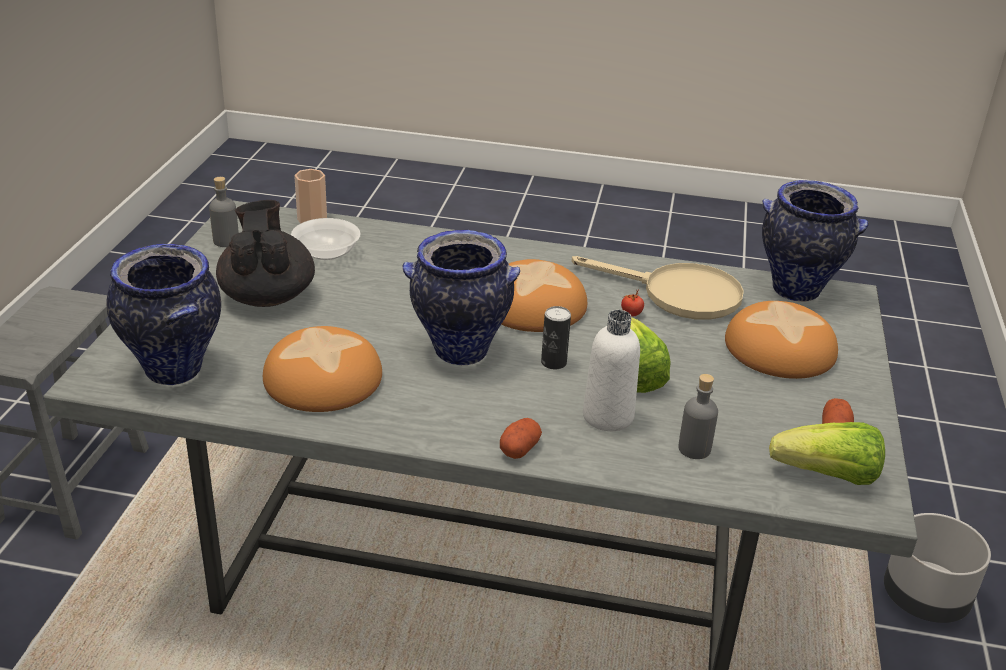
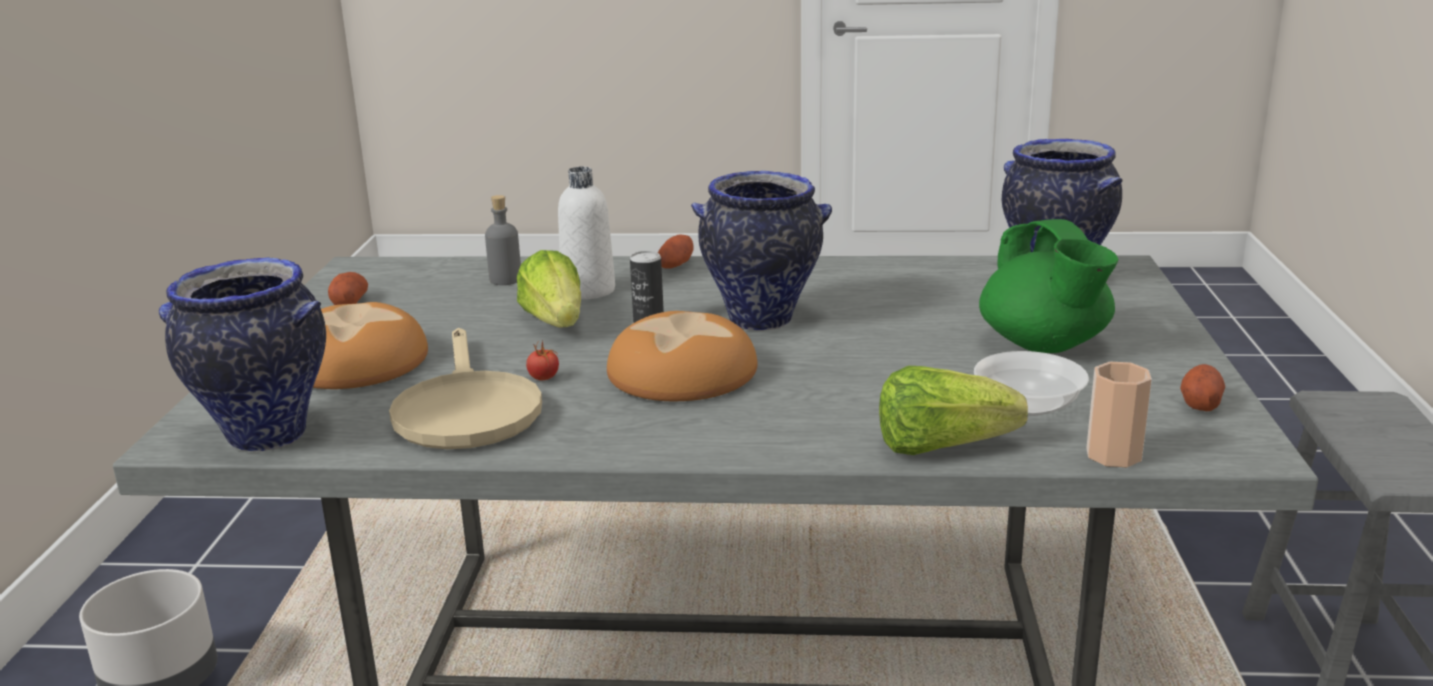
camera: 175 degrees right, 10 degrees down
grey bottle [209,177,239,247] -> potato [1180,364,1225,411]
black teapot [216,200,315,307] -> green teapot [979,219,1118,353]
bread [263,326,382,412] -> none
beige frying pan [572,256,744,320] -> beige frying pan turned 120 degrees counterclockwise [389,328,542,449]
lettuce [769,422,885,485] -> lettuce moved to [879,366,1028,455]

